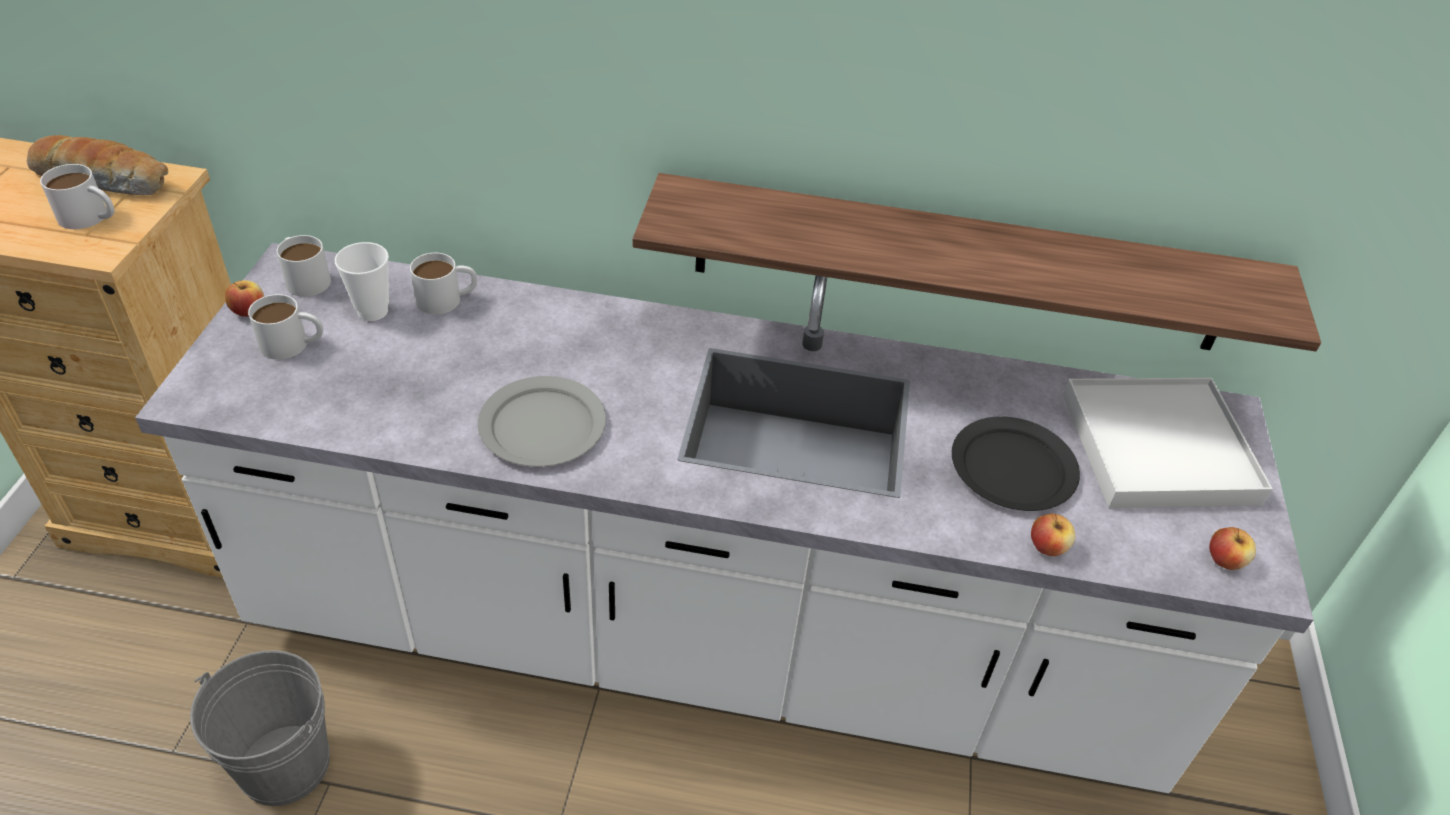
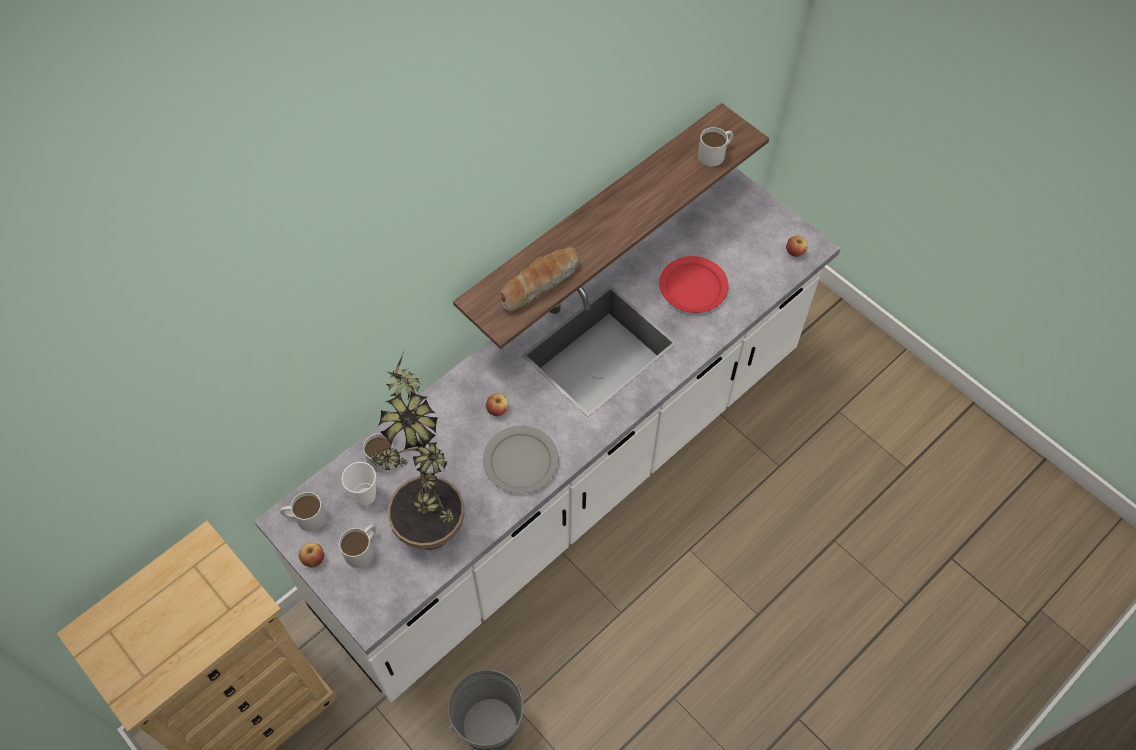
camera: 50 degrees left, 15 degrees up
bread [27,135,168,195] -> bread moved to [500,247,579,313]
white mug [40,164,115,229] -> white mug moved to [698,127,733,166]
black plate [952,416,1080,511] -> red plate [659,256,729,313]
apple [1031,514,1075,556] -> apple moved to [486,393,509,416]
white tray [1063,378,1273,508] -> none
none -> potted plant [371,349,464,550]

